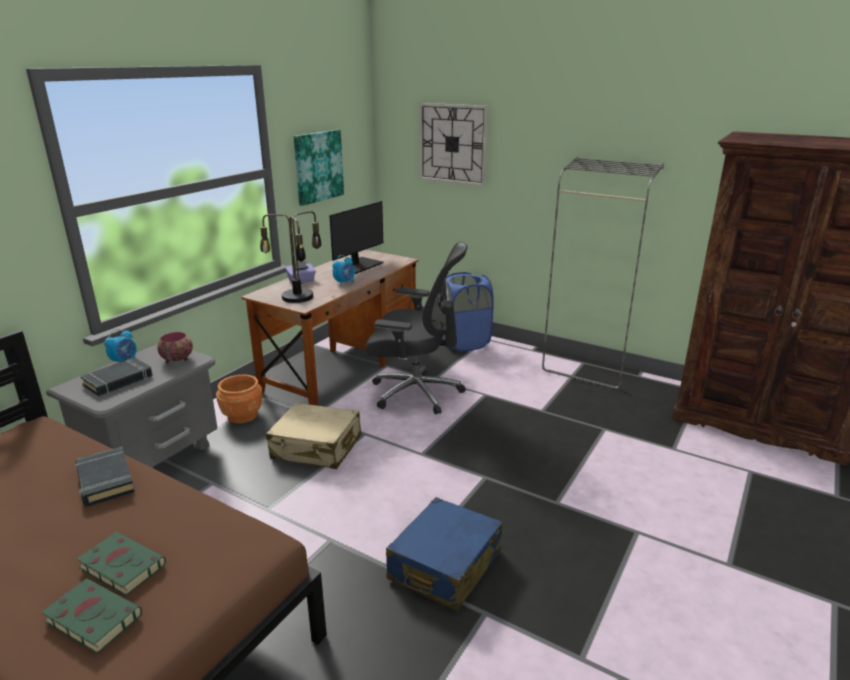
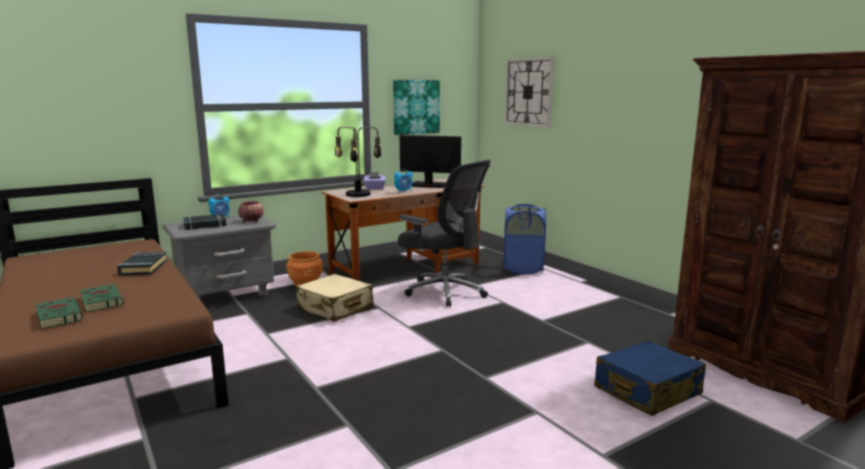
camera: 25 degrees right, 10 degrees down
monitor [329,201,383,274] -> monitor turned 135 degrees counterclockwise [400,135,461,188]
blue suitcase [386,497,502,611] -> blue suitcase moved to [594,341,706,416]
grey clothes rack [542,156,664,389] -> none

